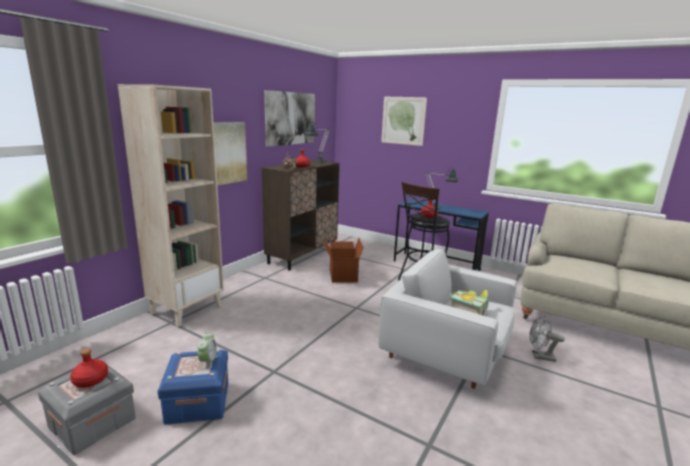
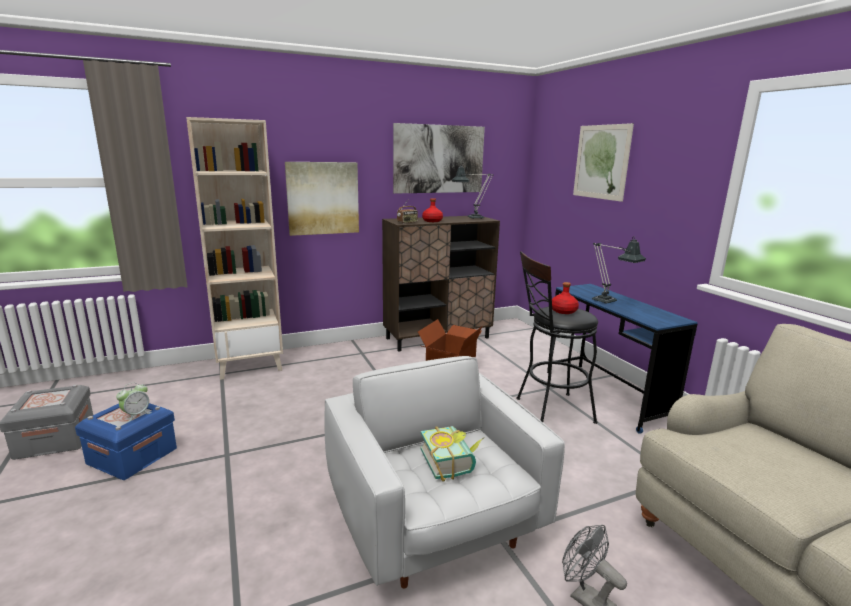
camera: 35 degrees right, 0 degrees up
red bottle [70,349,108,388] -> none

